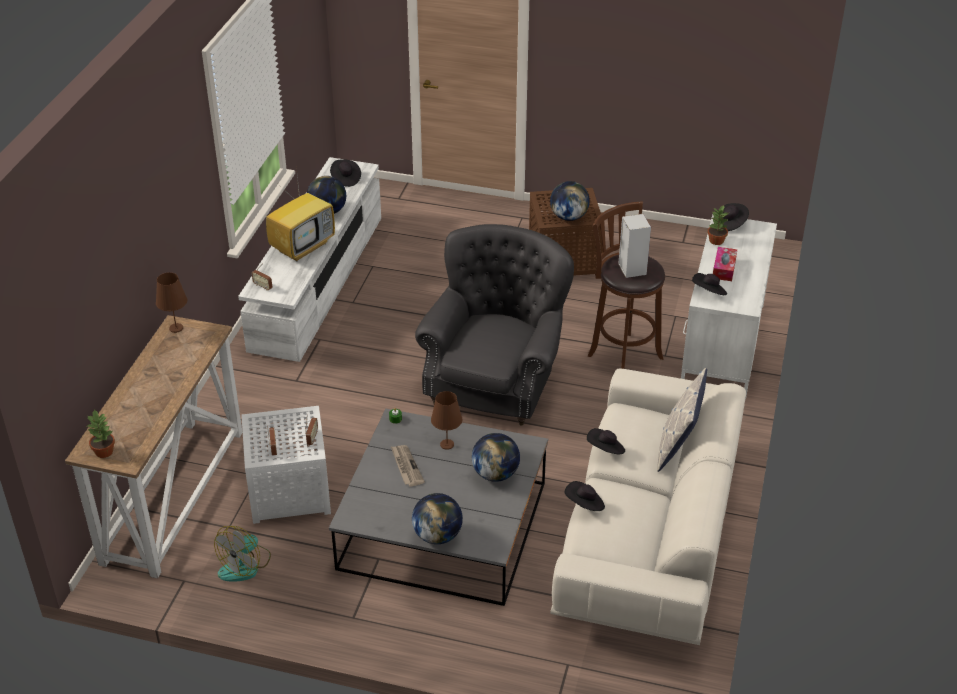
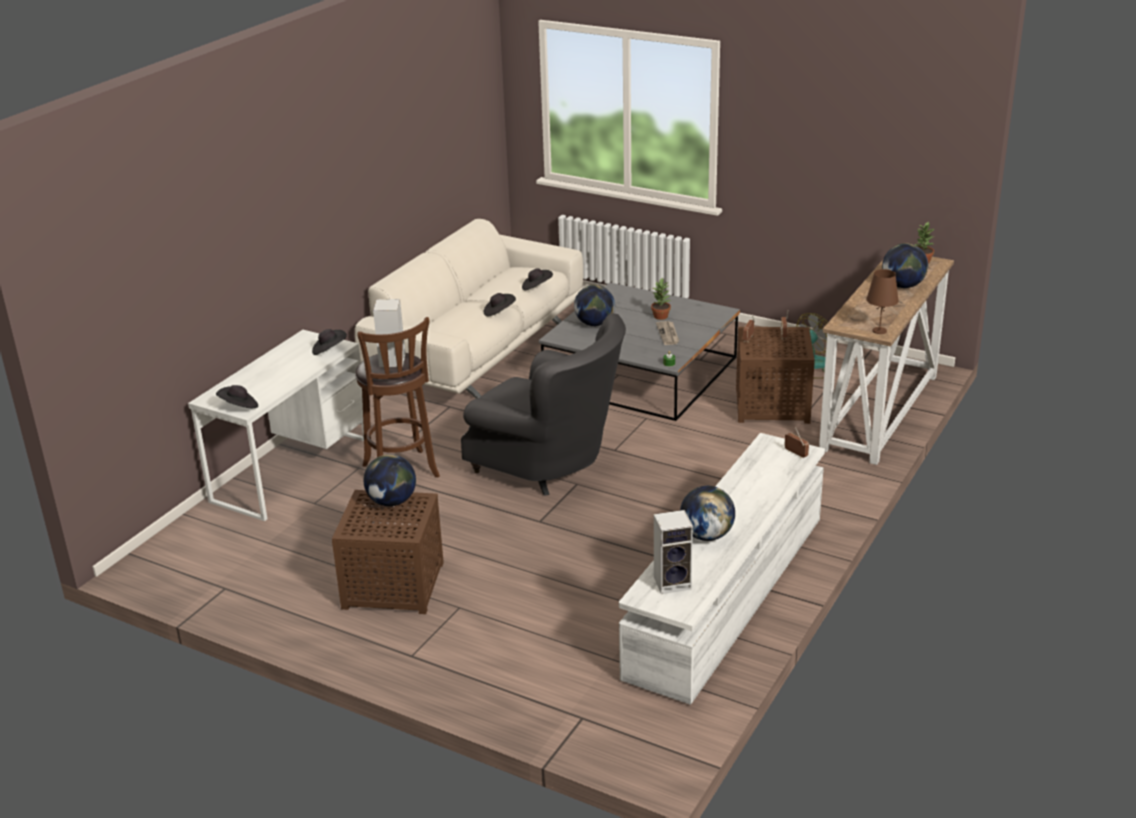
camera: 165 degrees left, 10 degrees down
white side table [241,406,331,524] -> brown side table [736,327,815,424]
television [266,167,335,262] -> none
black hat [330,159,361,187] -> speaker [654,510,693,594]
globe [412,493,463,544] -> globe moved to [882,243,928,288]
grey armchair [415,224,574,426] -> grey armchair turned 90 degrees counterclockwise [461,313,626,496]
brown table lamp [431,391,462,450] -> none
pillow [657,368,707,472] -> none
potted plant [708,206,728,245] -> potted plant moved to [651,279,671,320]
tissue box [713,247,737,281] -> none

